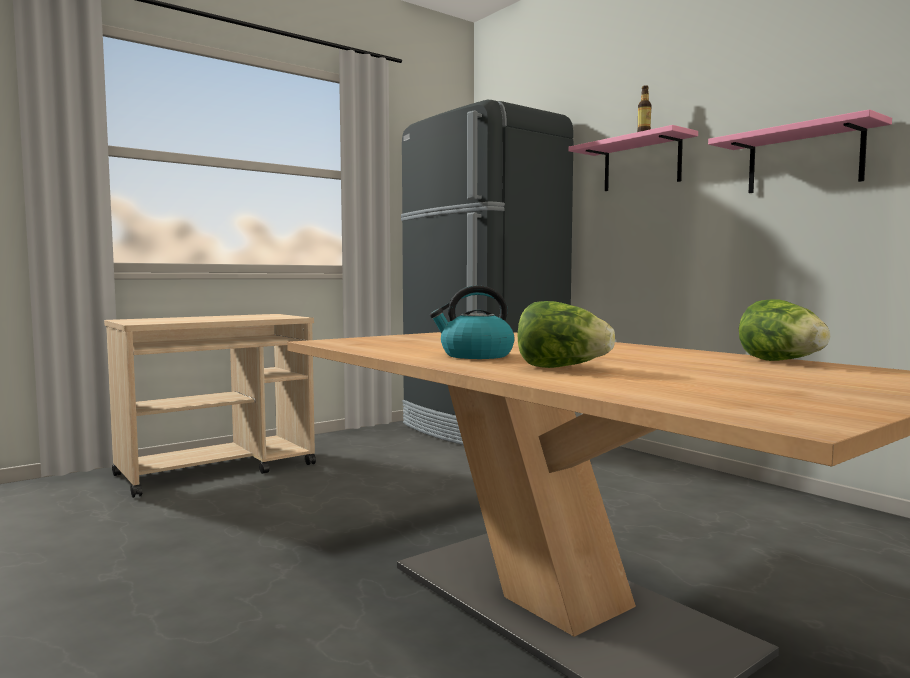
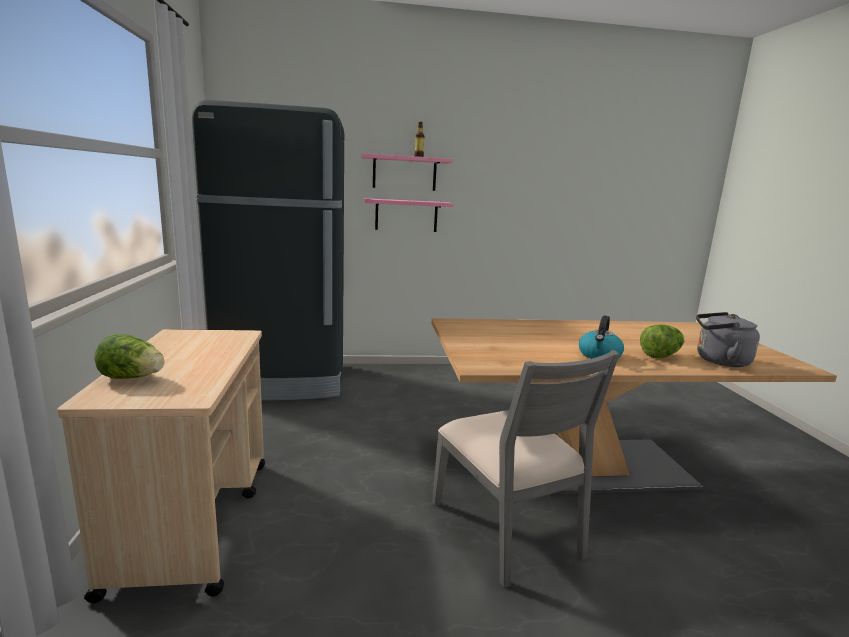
camera: 60 degrees left, 10 degrees up
pink shelf [708,109,892,193] -> pink shelf moved to [364,198,454,232]
lettuce [739,299,830,361] -> lettuce moved to [94,334,165,379]
none -> grey chair [432,350,619,588]
none -> grey kettle [696,312,760,367]

